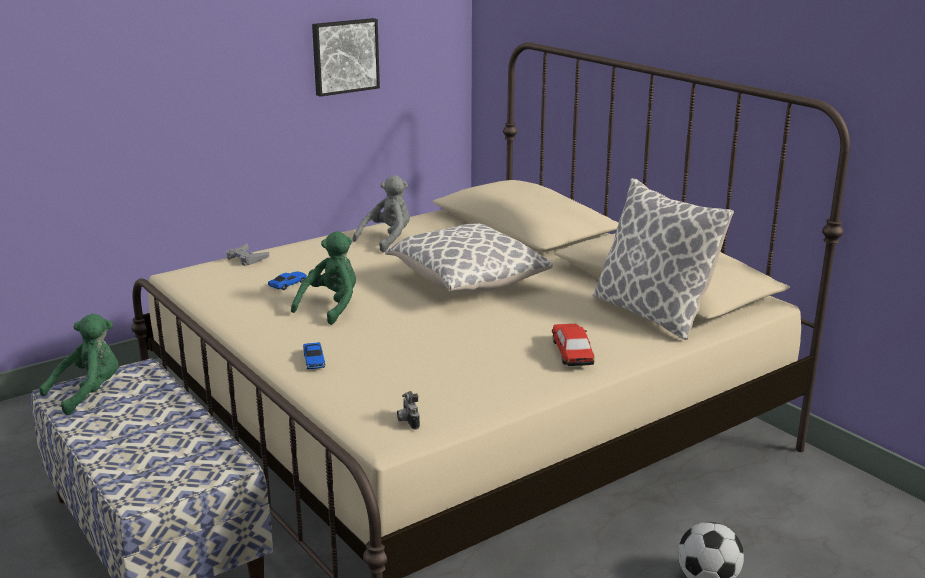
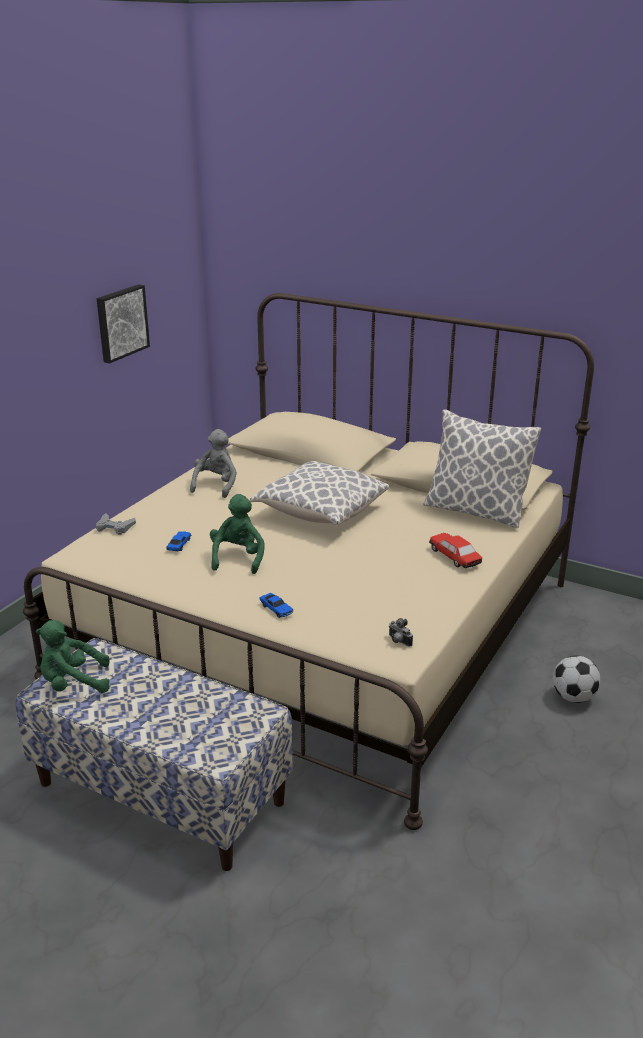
camera: 25 degrees left, 5 degrees up
green plush toy [40,314,119,415] -> green plush toy turned 120 degrees counterclockwise [35,620,110,693]

